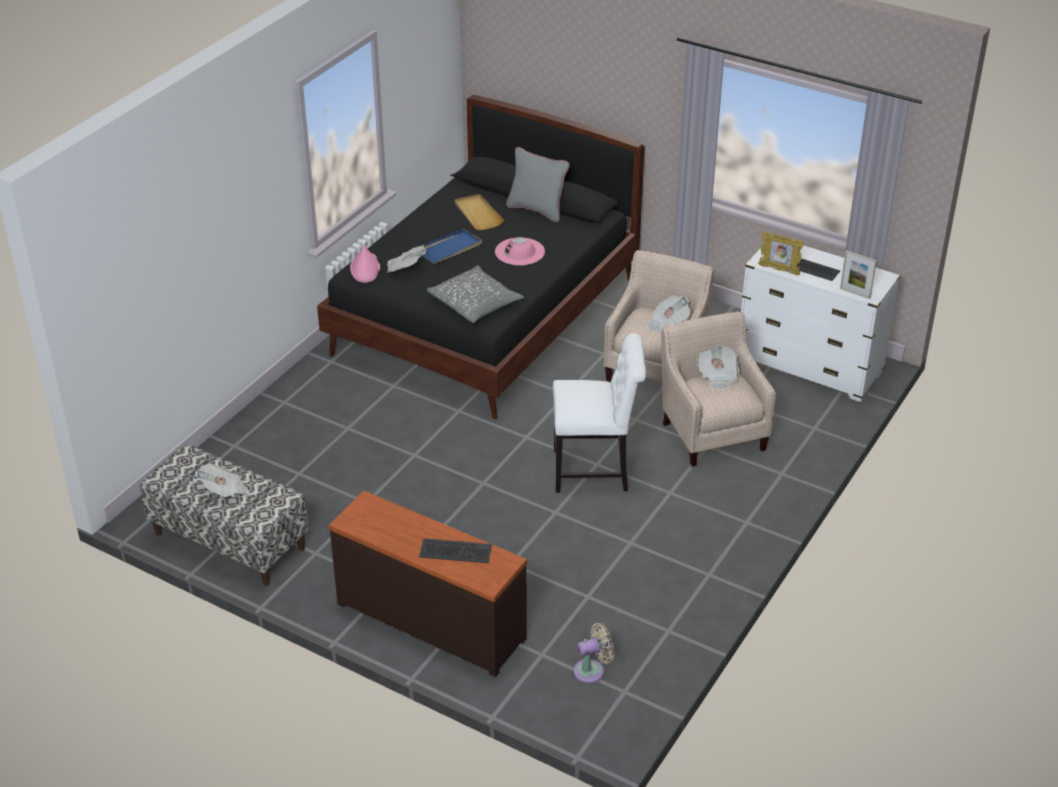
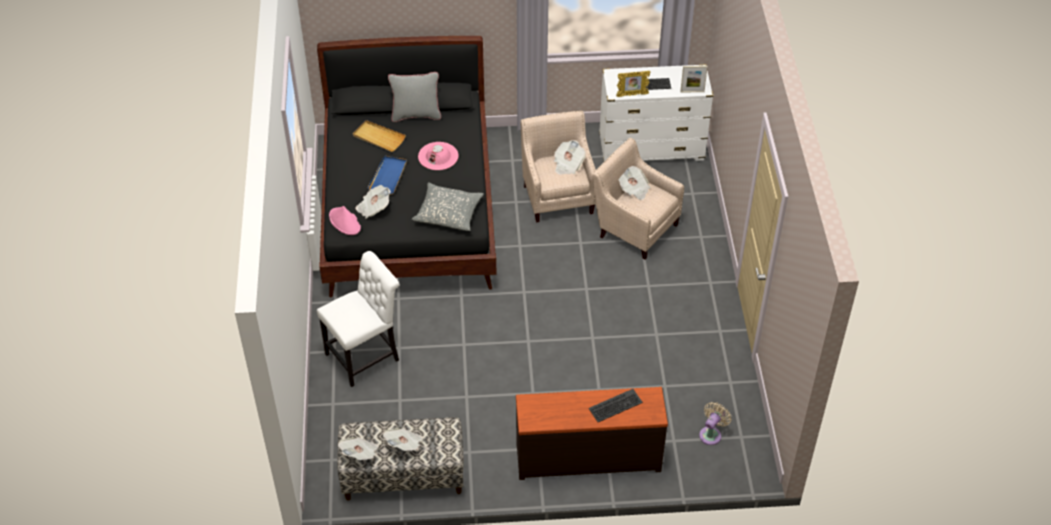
camera: 35 degrees left, 10 degrees up
white chair [553,333,646,493] -> white chair moved to [317,251,399,387]
none -> newspaper [338,437,379,460]

